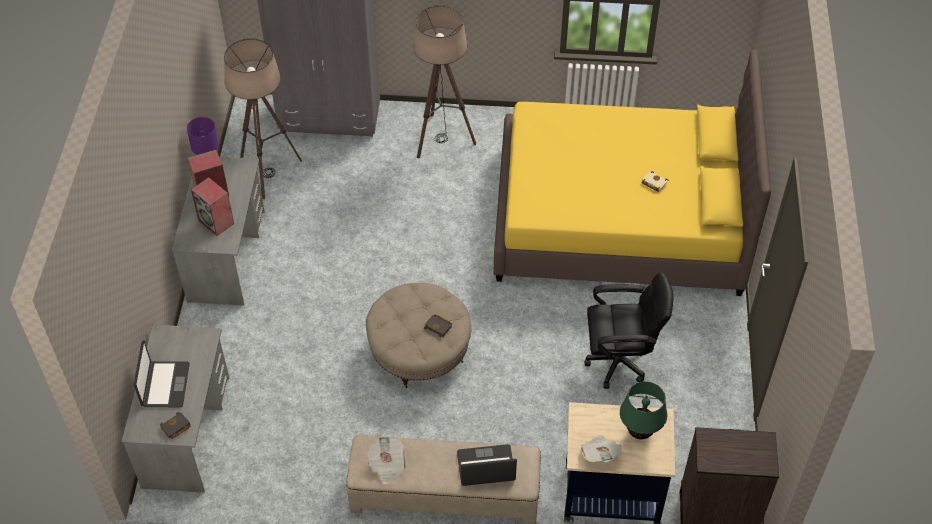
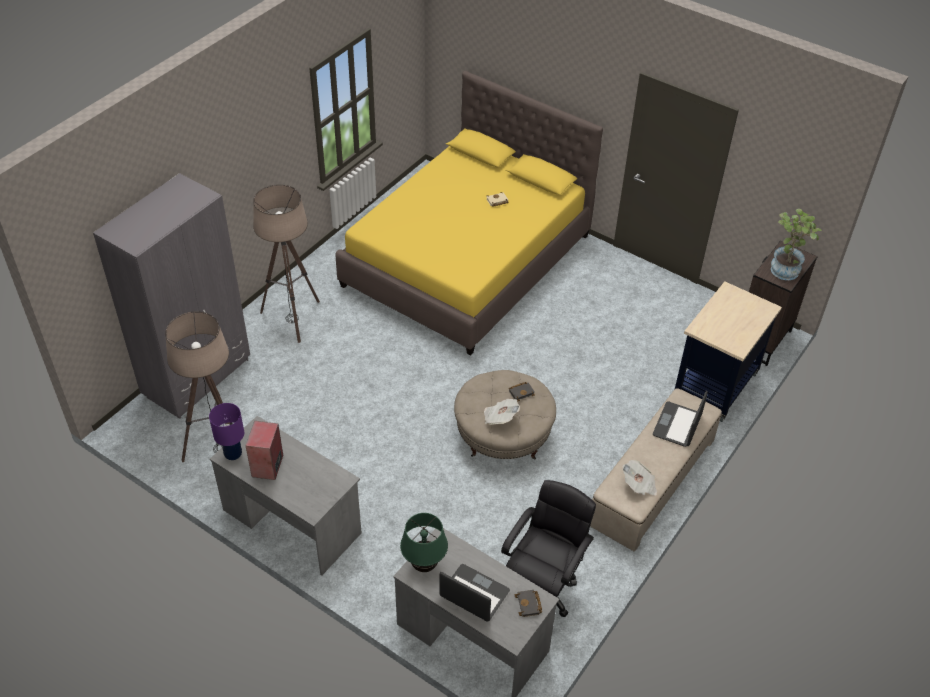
camera: 60 degrees left, 5 degrees down
speaker [191,177,234,236] -> none
newspaper [580,435,622,463] -> newspaper moved to [484,399,520,424]
black office chair [585,272,673,389] -> black office chair moved to [501,480,596,617]
green table lamp [620,381,667,439] -> green table lamp moved to [400,513,448,572]
none -> potted plant [771,209,822,280]

